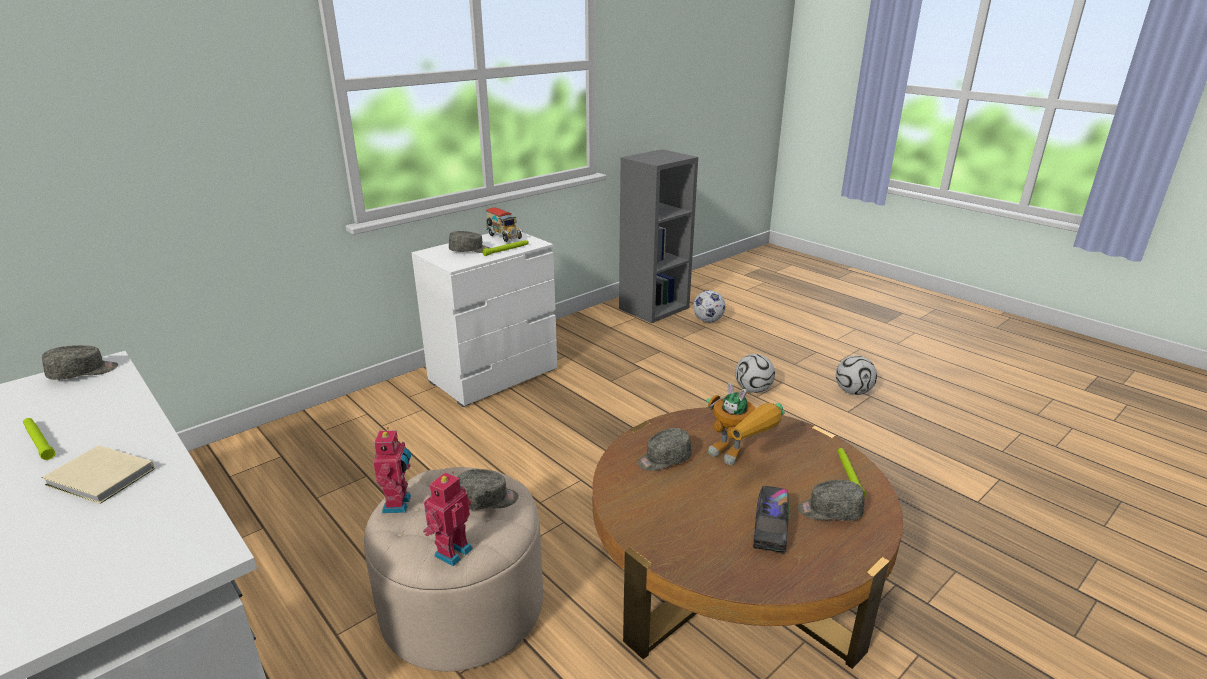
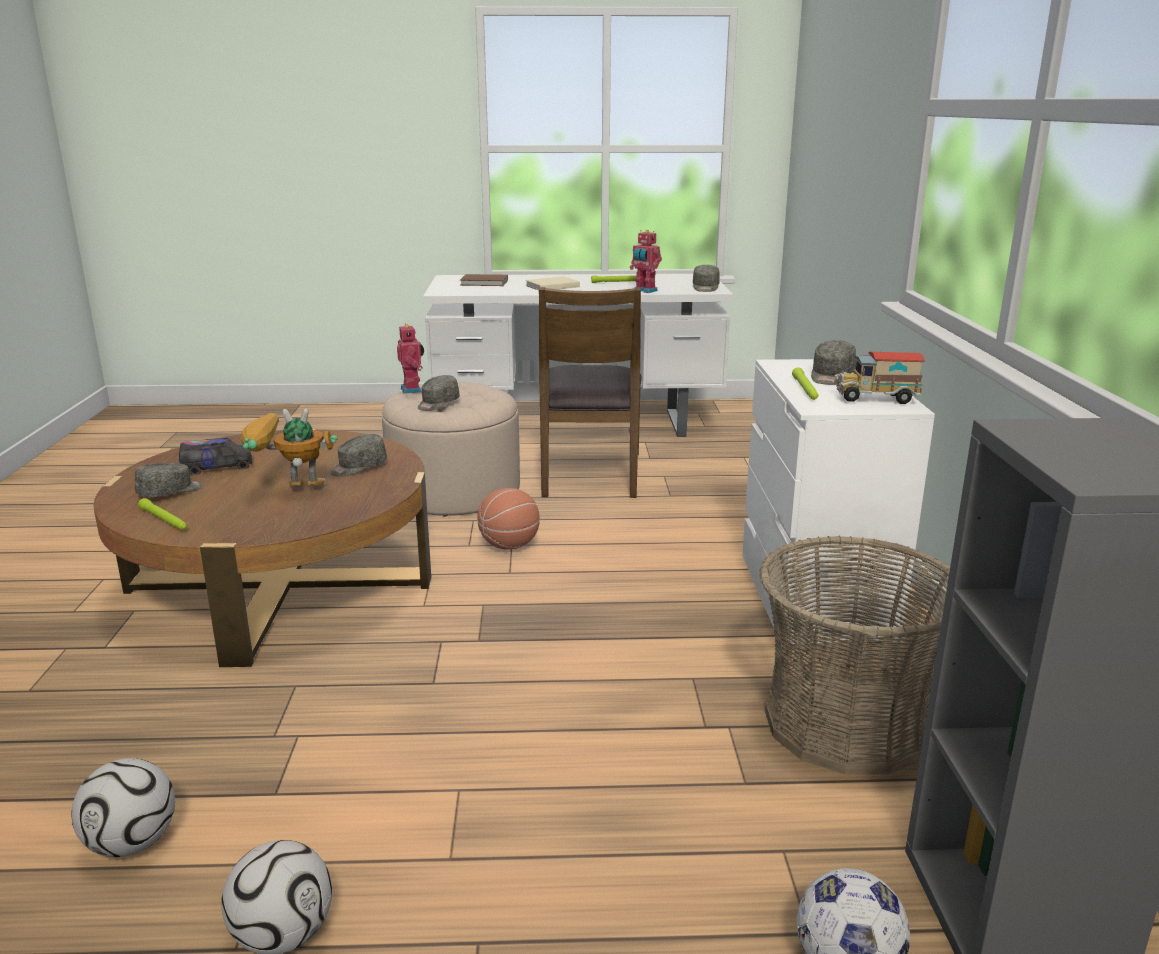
camera: 130 degrees right, 5 degrees down
toy robot [373,427,411,513] -> toy robot moved to [630,230,662,293]
grey cap [638,428,691,471] -> grey cap turned 150 degrees counterclockwise [330,434,387,476]
football [735,354,775,393] -> football moved to [71,758,175,857]
toy truck [753,486,789,554] -> toy truck turned 105 degrees clockwise [179,438,252,475]
none -> brown book [460,274,508,286]
none -> basketball [477,488,540,550]
none -> brown chair [539,287,642,498]
none -> basket [759,536,950,775]

